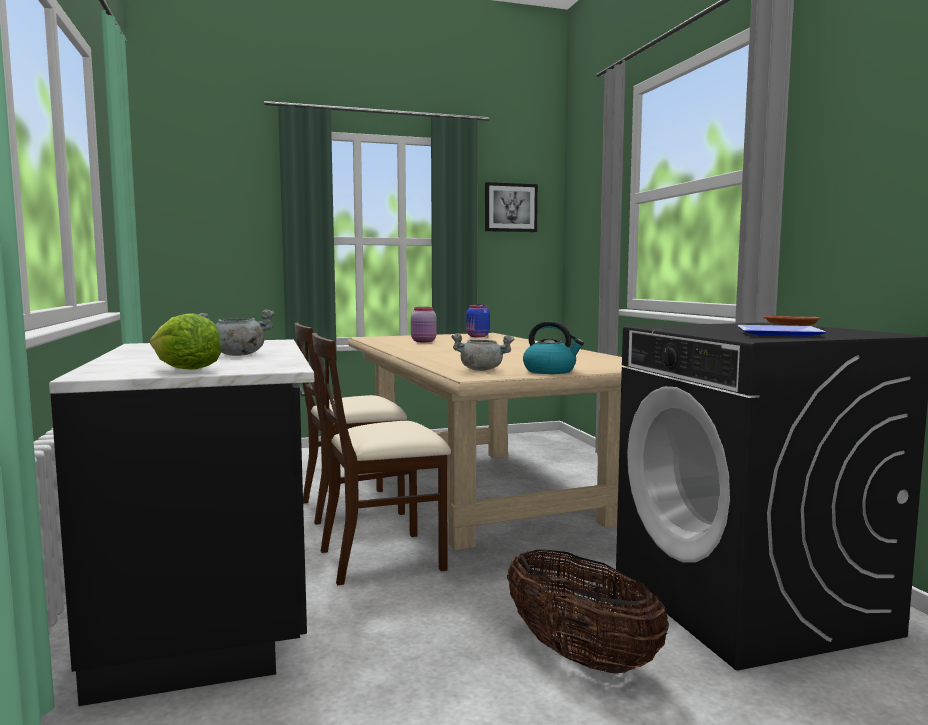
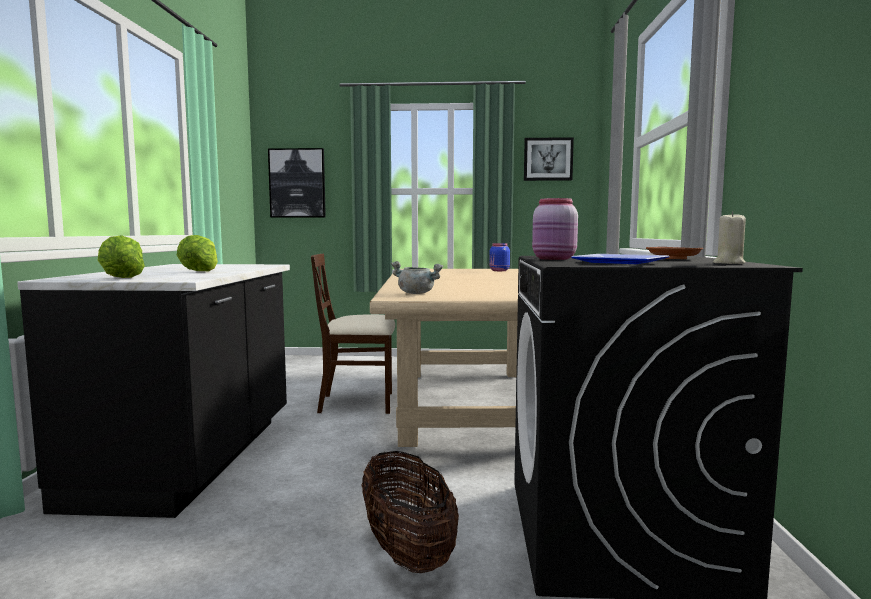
camera: 20 degrees right, 0 degrees up
grey cooking pot [198,309,275,356] -> lettuce [177,235,218,272]
beige chair [312,333,451,585] -> none
pink jar [411,307,437,342] -> pink jar moved to [532,198,578,260]
kettle [523,321,584,374] -> none
none -> picture [268,148,326,218]
none -> beige candle [713,211,746,264]

